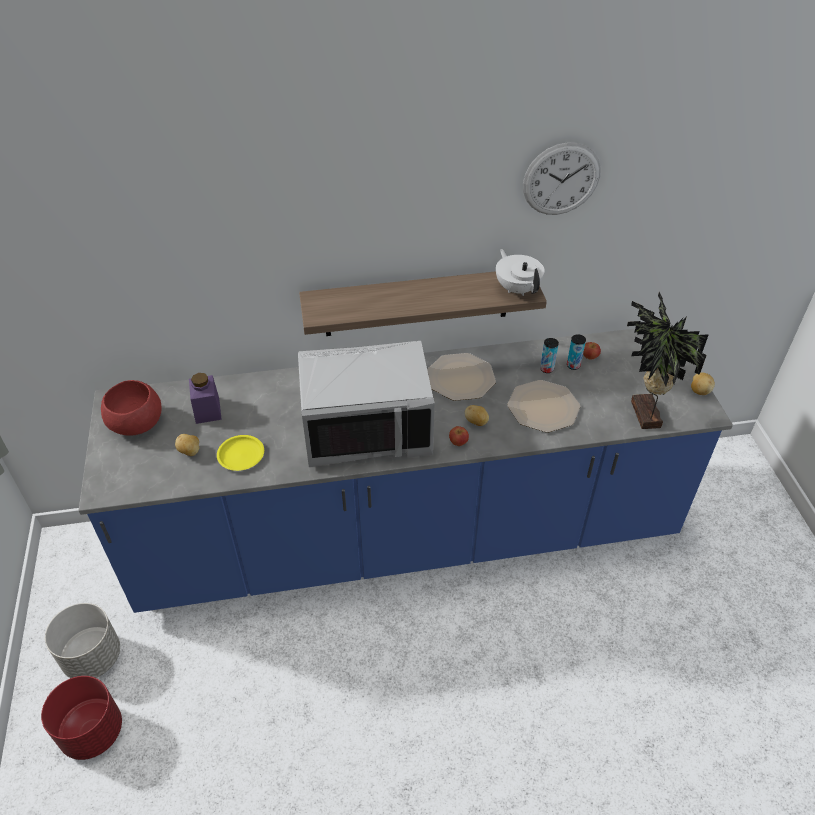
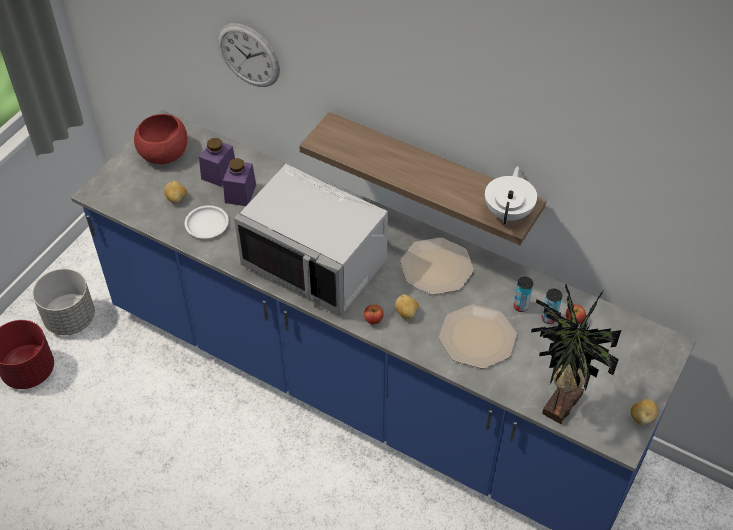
camera: 40 degrees right, 5 degrees up
yellow plate [217,435,264,471] -> white plate [185,205,229,238]
wall clock [523,142,601,215] -> wall clock moved to [218,23,280,87]
none -> purple jar [223,158,256,206]

